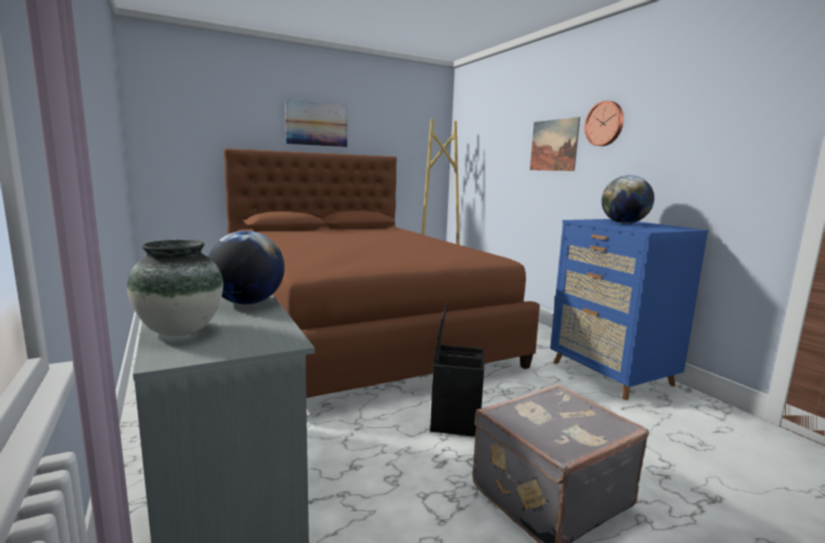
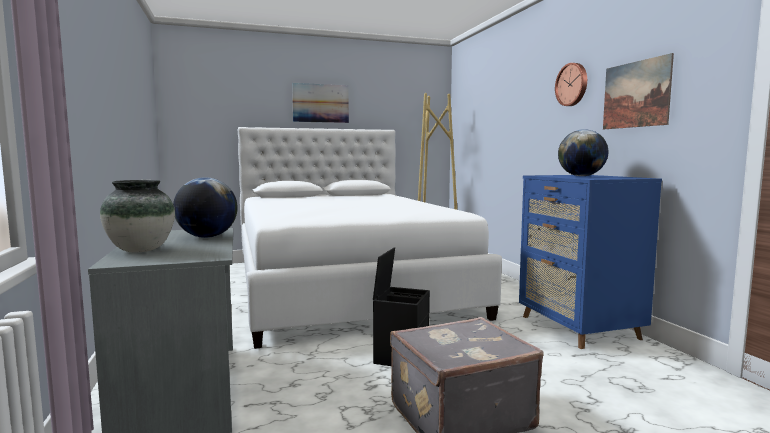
camera: 10 degrees right, 5 degrees down
brown bed [224,148,540,398] -> white bed [238,127,502,349]
picture [530,117,580,171] -> picture moved to [603,53,674,129]

